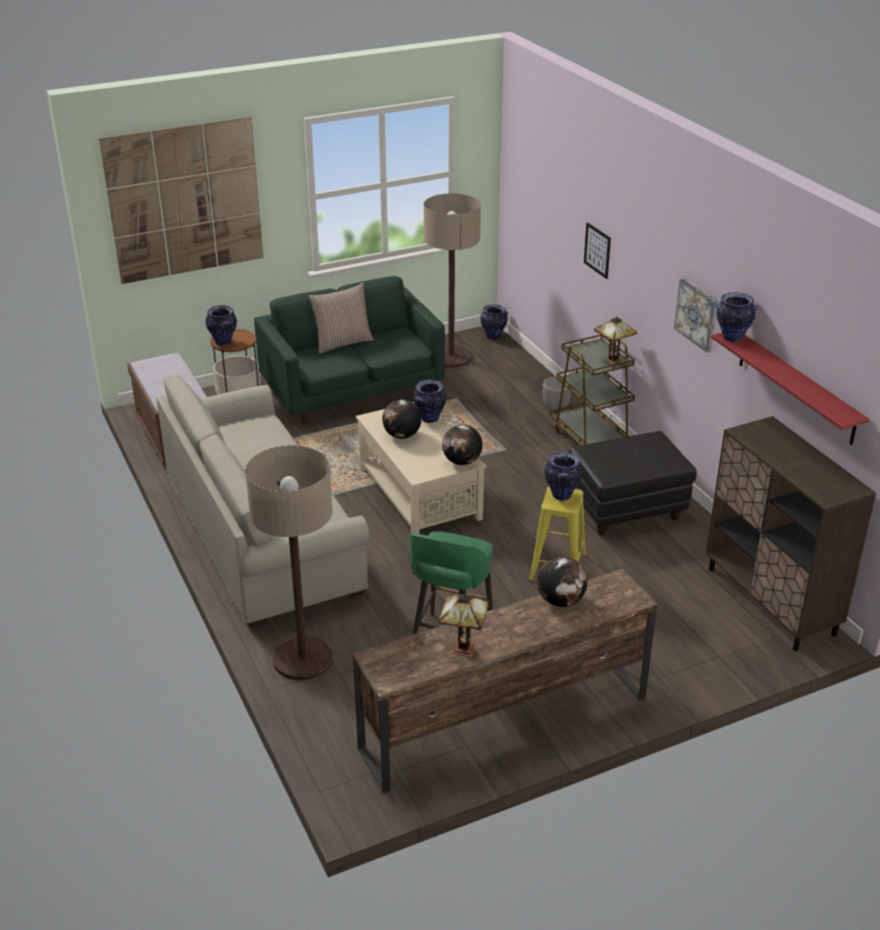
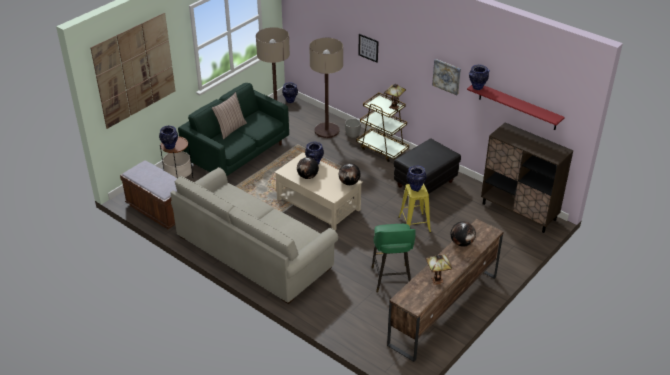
camera: 25 degrees left, 5 degrees up
floor lamp [245,445,333,680] -> floor lamp moved to [309,38,343,138]

